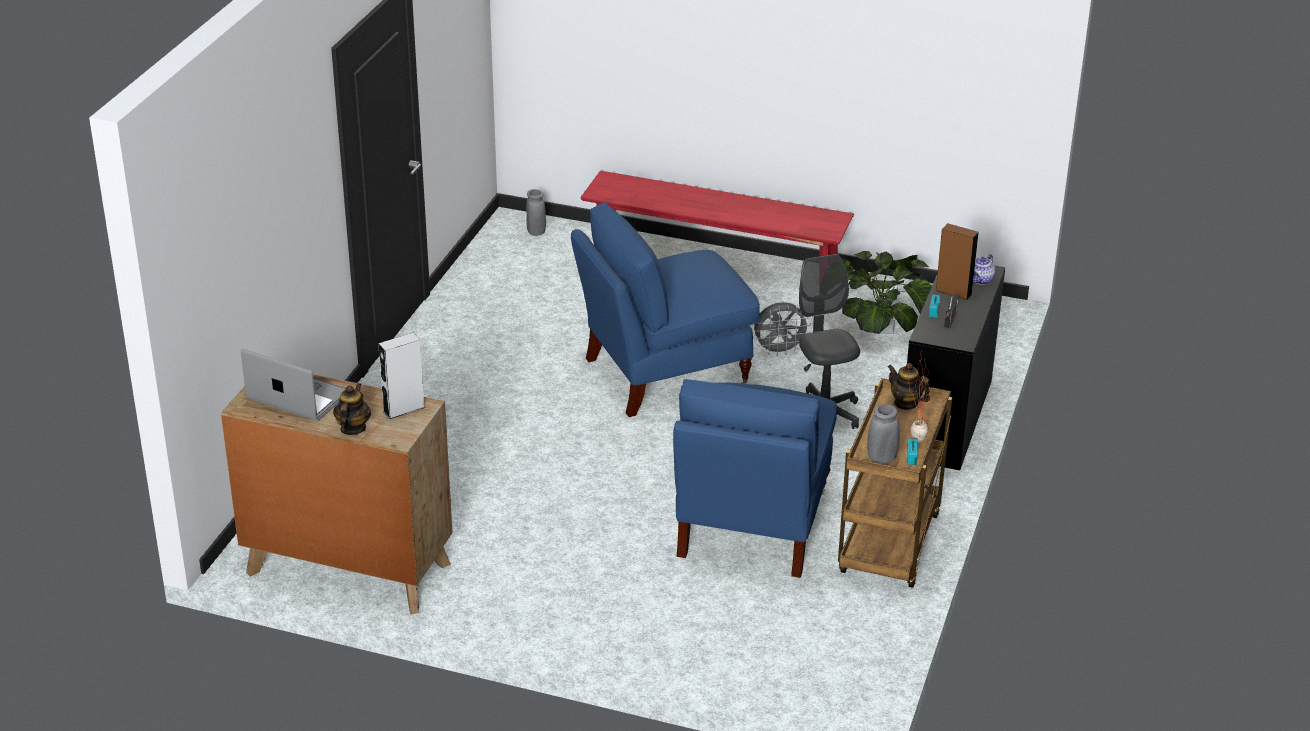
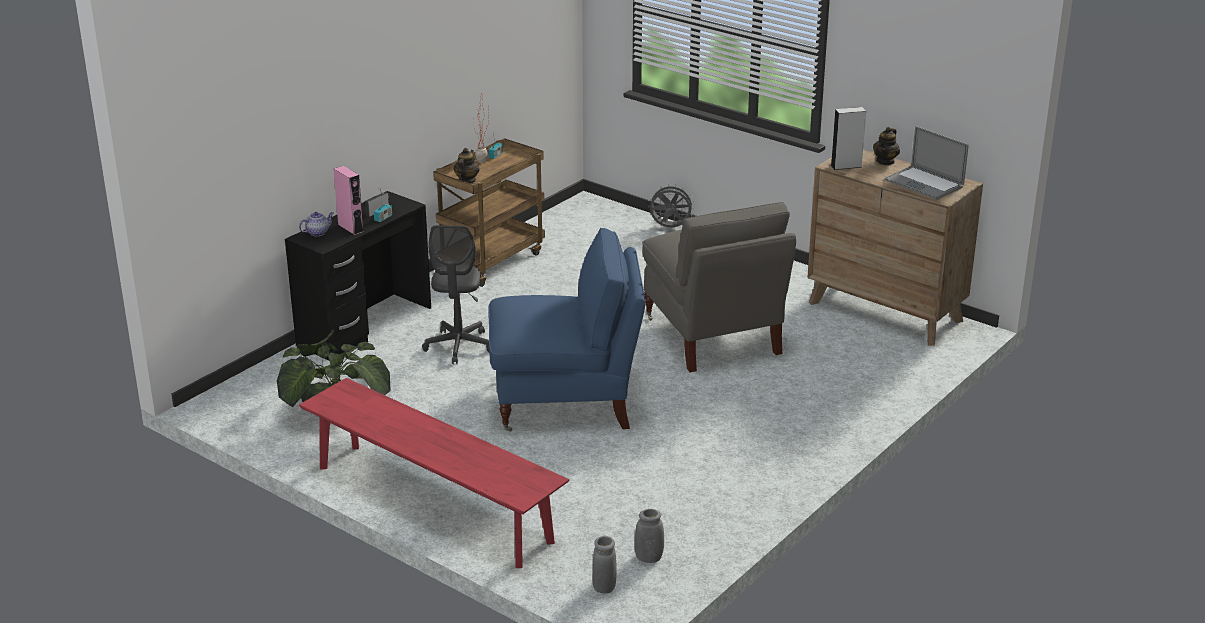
camera: 160 degrees left, 5 degrees down
blue armchair [673,379,837,578] -> none
grey fan [754,302,811,356] -> grey fan moved to [648,183,695,227]
grey vase [867,404,900,464] -> grey vase moved to [634,509,664,563]
teapot [887,363,930,410] -> teapot turned 135 degrees counterclockwise [454,148,480,183]
brown speaker [935,223,979,300] -> pink speaker [333,166,364,235]
none -> grey armchair [642,202,796,372]

